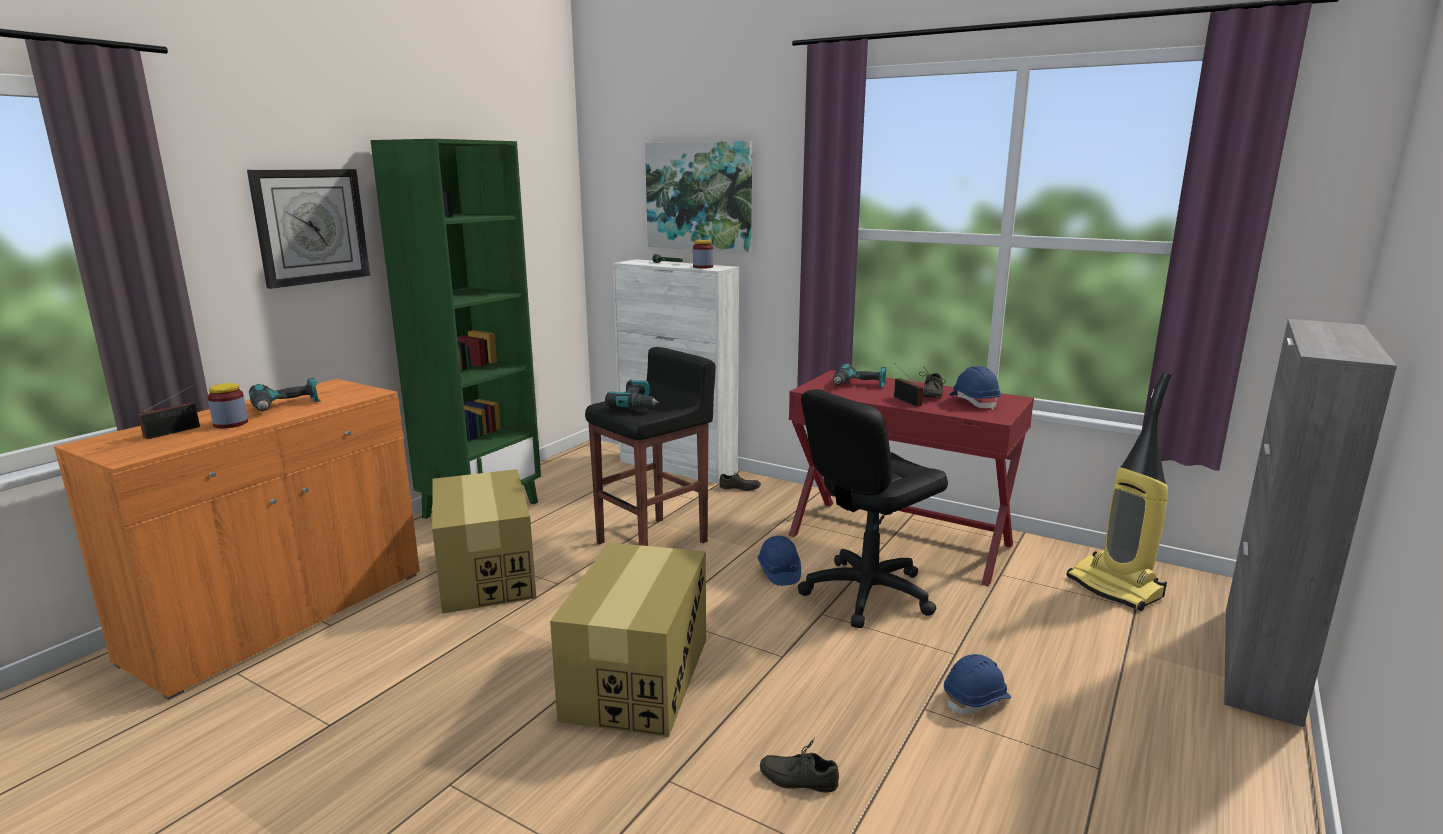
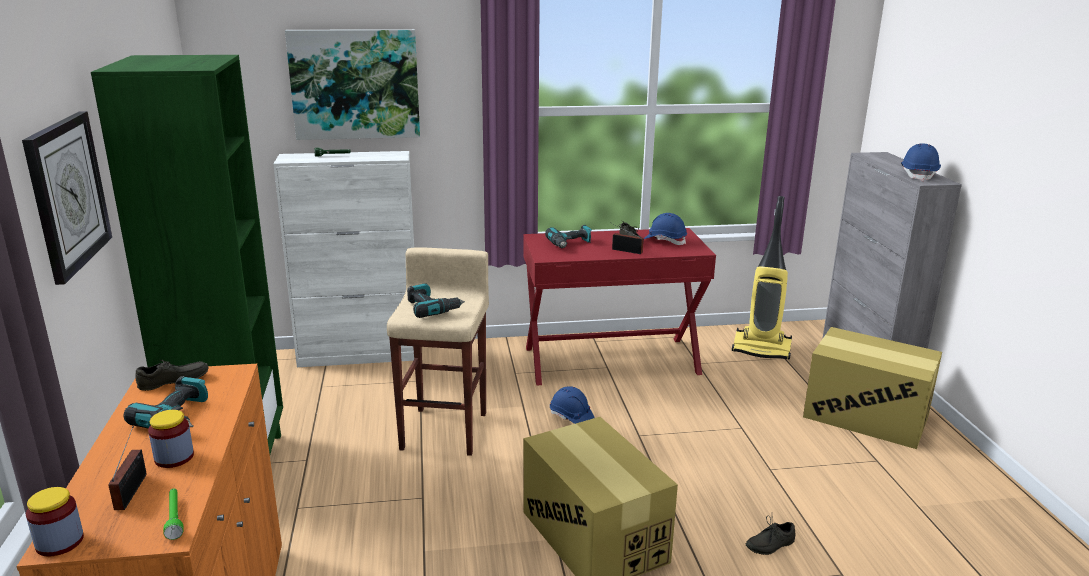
camera: 40 degrees left, 5 degrees up
cardboard box [432,469,536,614] -> cardboard box moved to [803,327,942,449]
black stool [585,347,716,546] -> beige stool [387,248,489,456]
jar [693,240,713,268] -> jar moved to [26,487,84,557]
grey shoe [719,472,761,491] -> grey shoe moved to [135,360,209,391]
black office chair [798,389,948,628] -> none
blue hard hat [944,654,1011,715] -> blue hard hat moved to [901,143,941,181]
none -> green flashlight [163,488,183,540]

